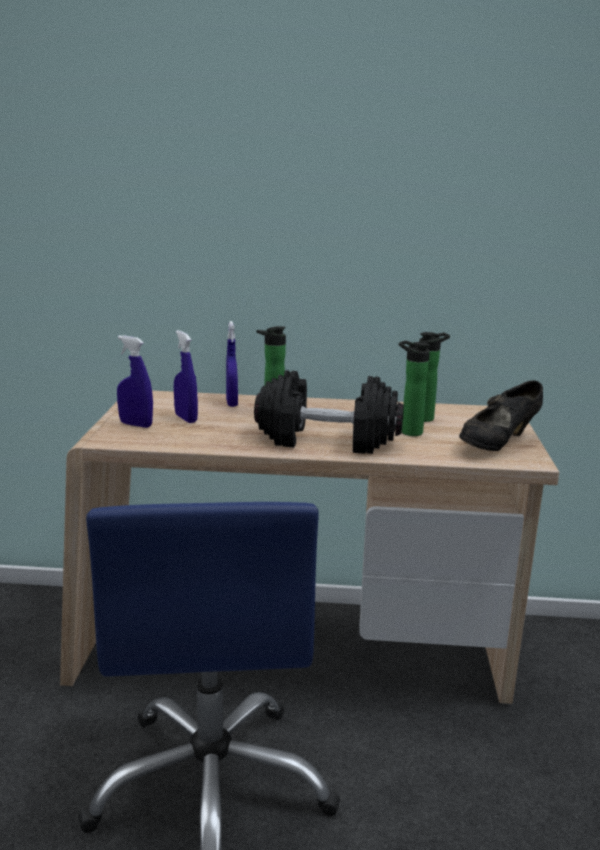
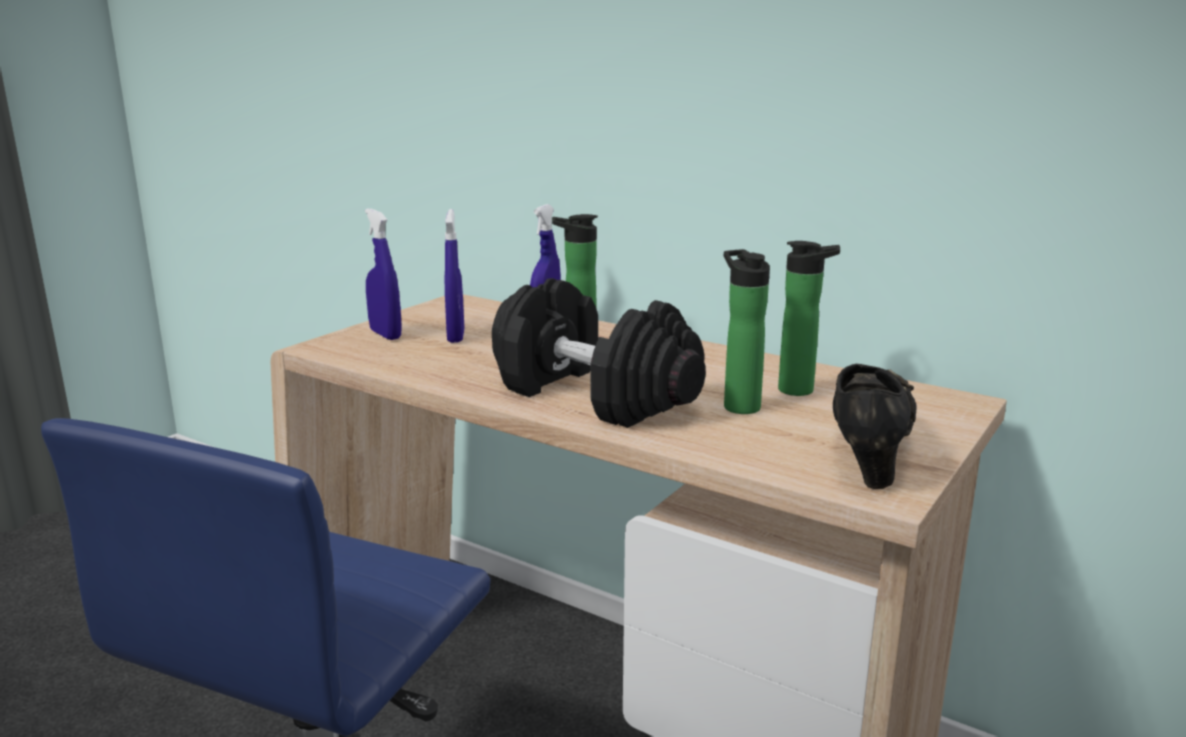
camera: 30 degrees right, 0 degrees up
black shoe [459,380,543,451] -> black shoe turned 120 degrees clockwise [833,364,917,489]

